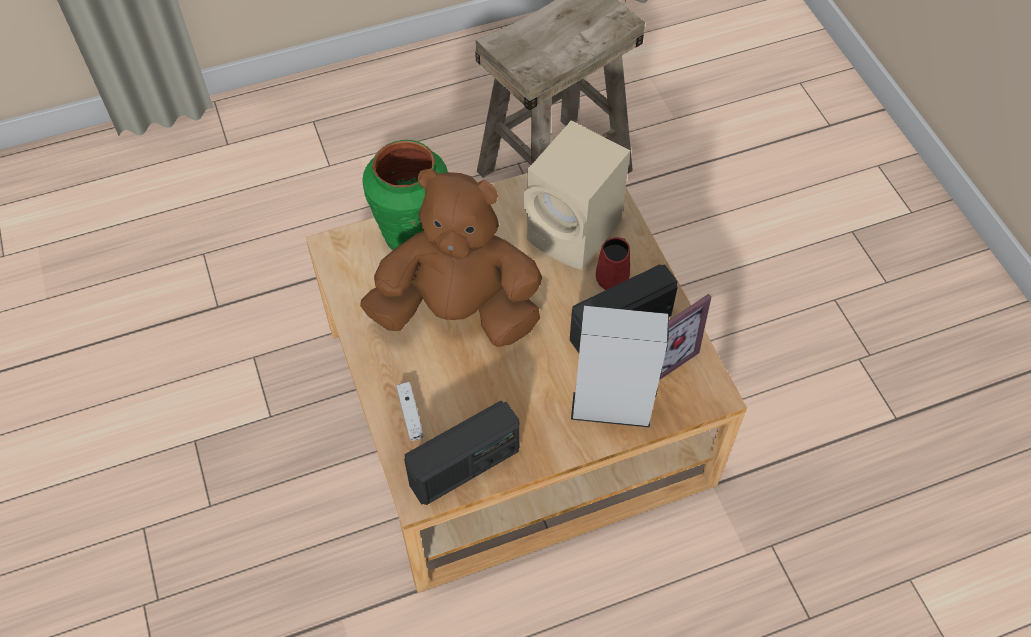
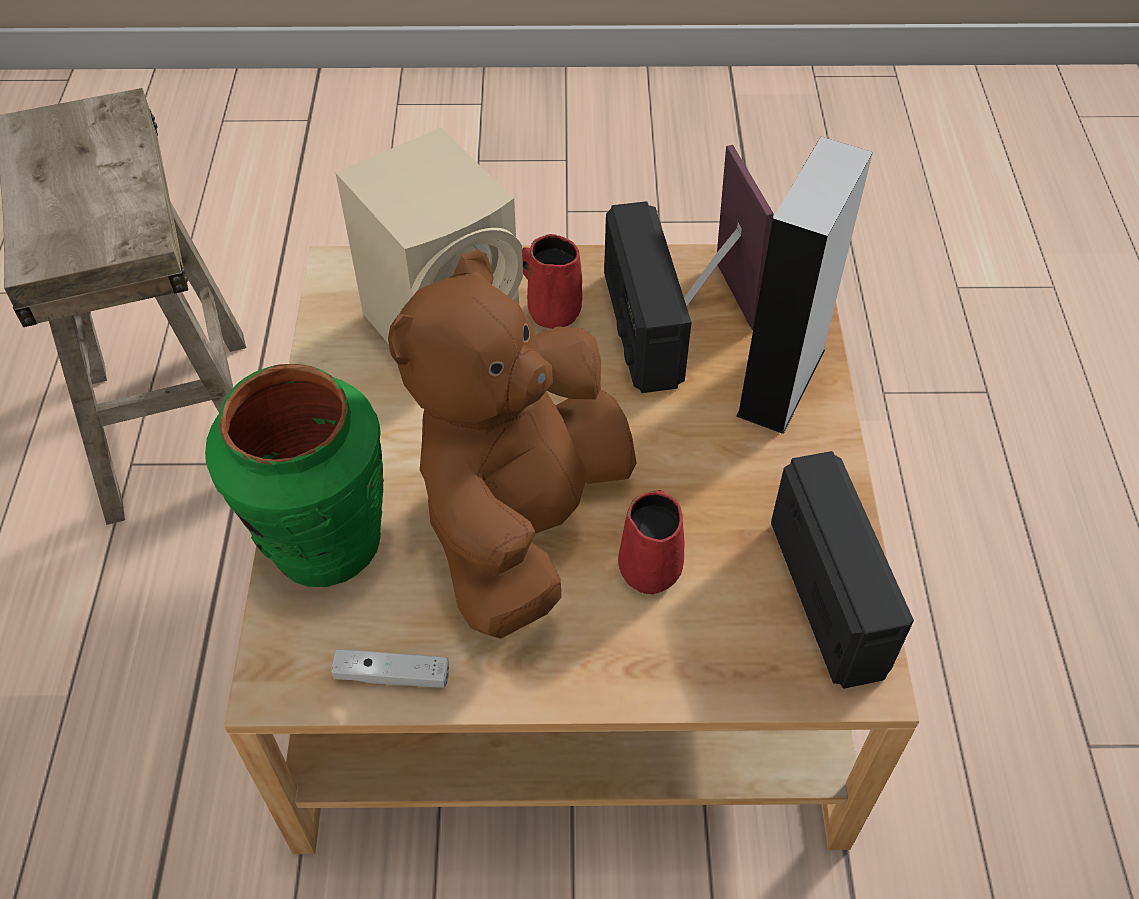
camera: 70 degrees left, 5 degrees down
white game controller [396,382,424,441] -> white game controller moved to [331,649,449,688]
none -> red mug [618,490,685,594]

